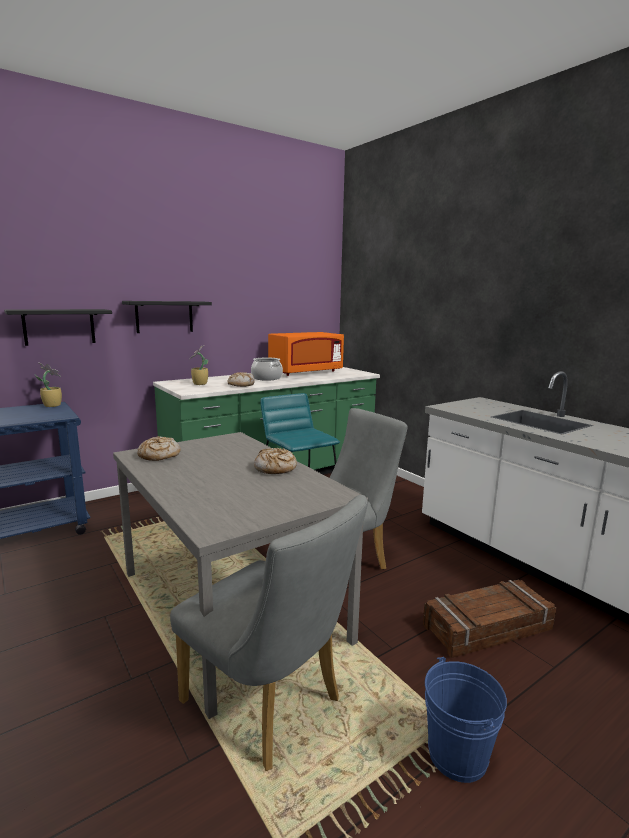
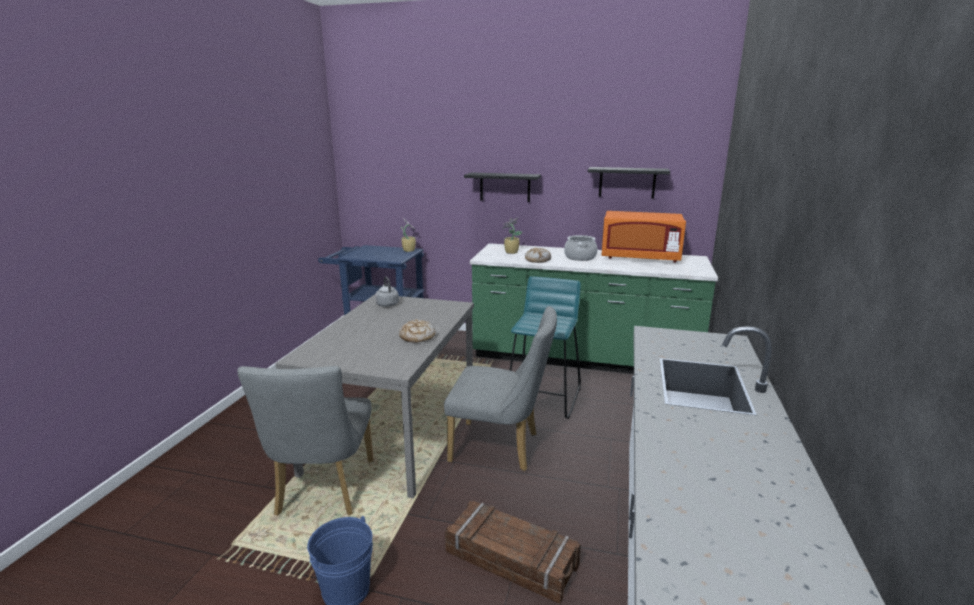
camera: 50 degrees right, 5 degrees up
black shelf [4,309,112,346] -> black shelf moved to [588,167,670,199]
bread [137,436,181,461] -> grey kettle [375,277,399,307]

